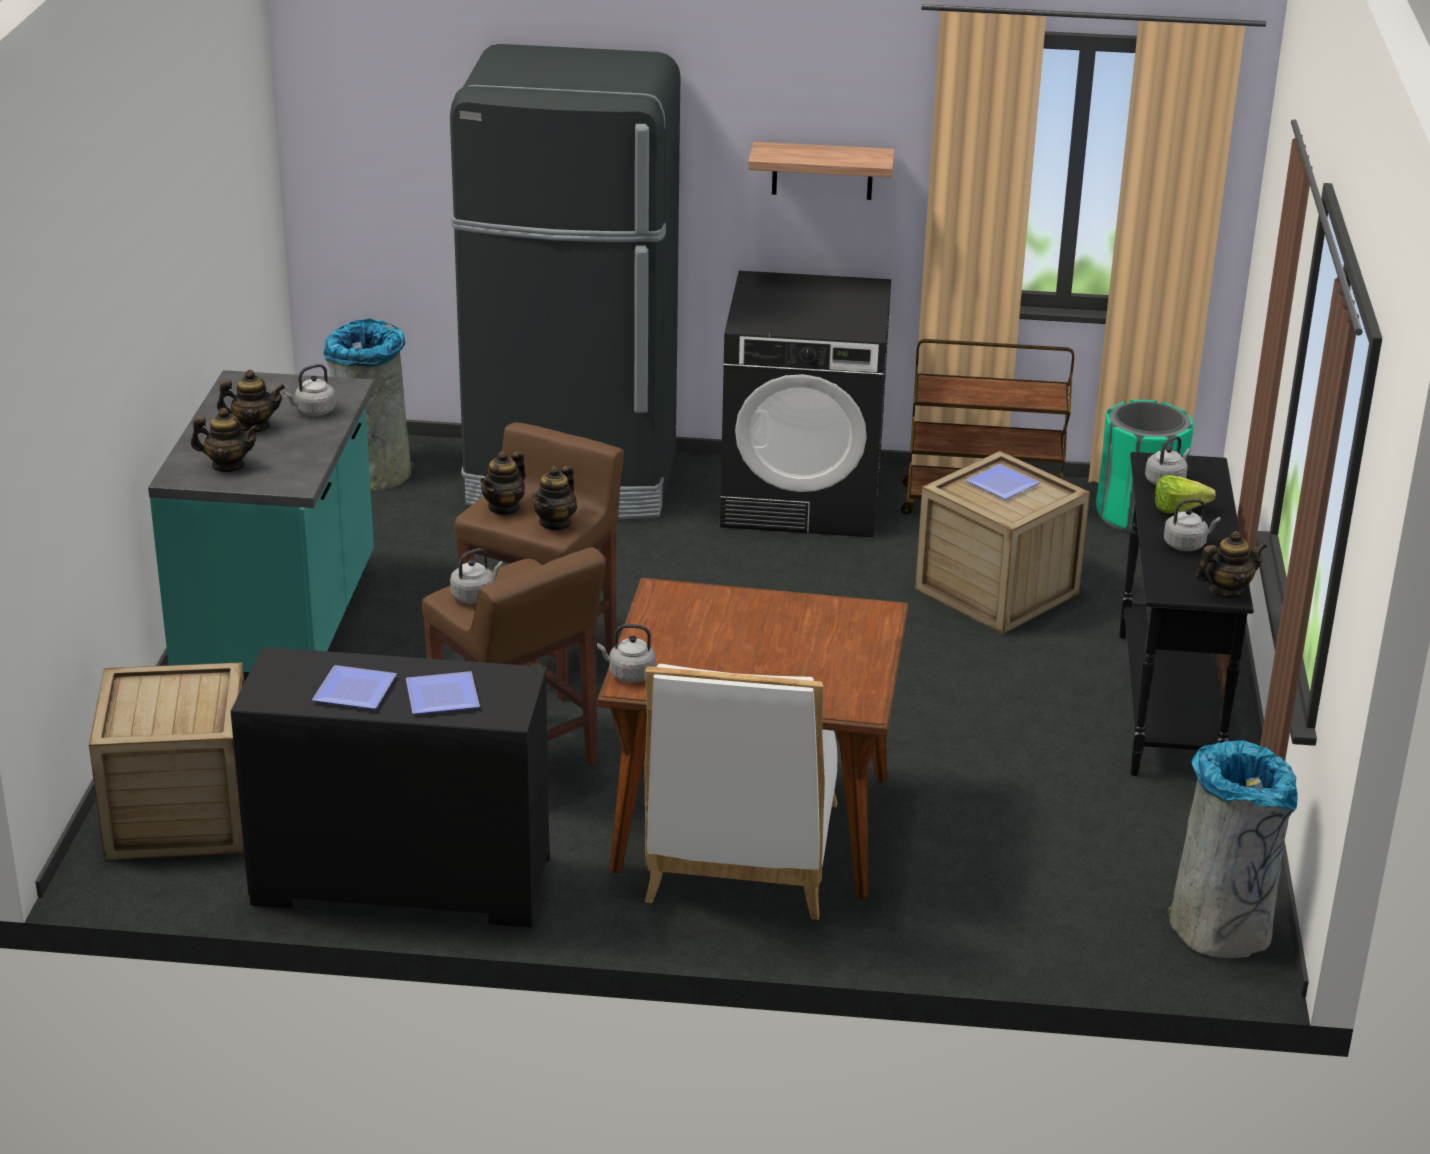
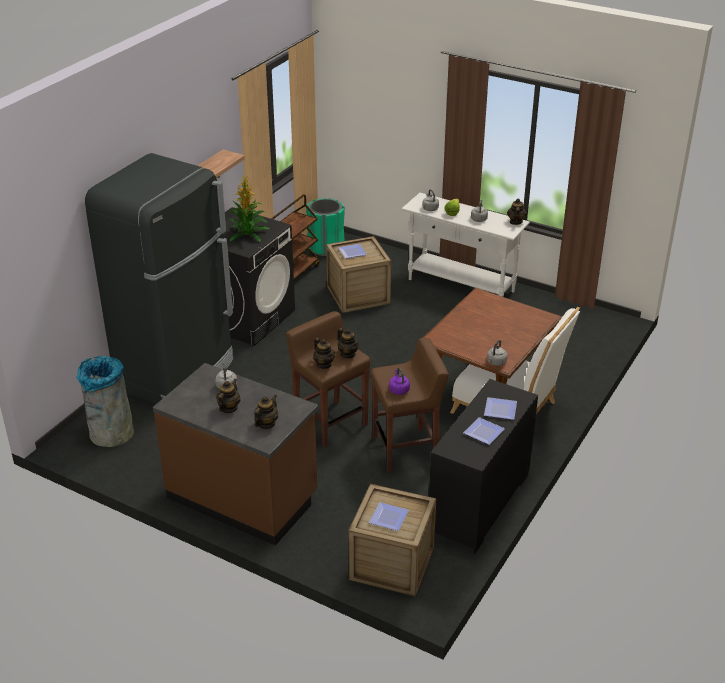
camera: 65 degrees left, 5 degrees up
turquoise counter [148,370,374,683] -> brown counter [153,363,318,546]
grey kettle [450,548,503,604] -> purple kettle [389,368,410,395]
black console table [1119,452,1254,776] -> white console table [401,193,530,297]
grey trash can [1167,740,1298,958] -> none
none -> potted plant [229,175,270,242]
none -> plate [369,502,409,531]

